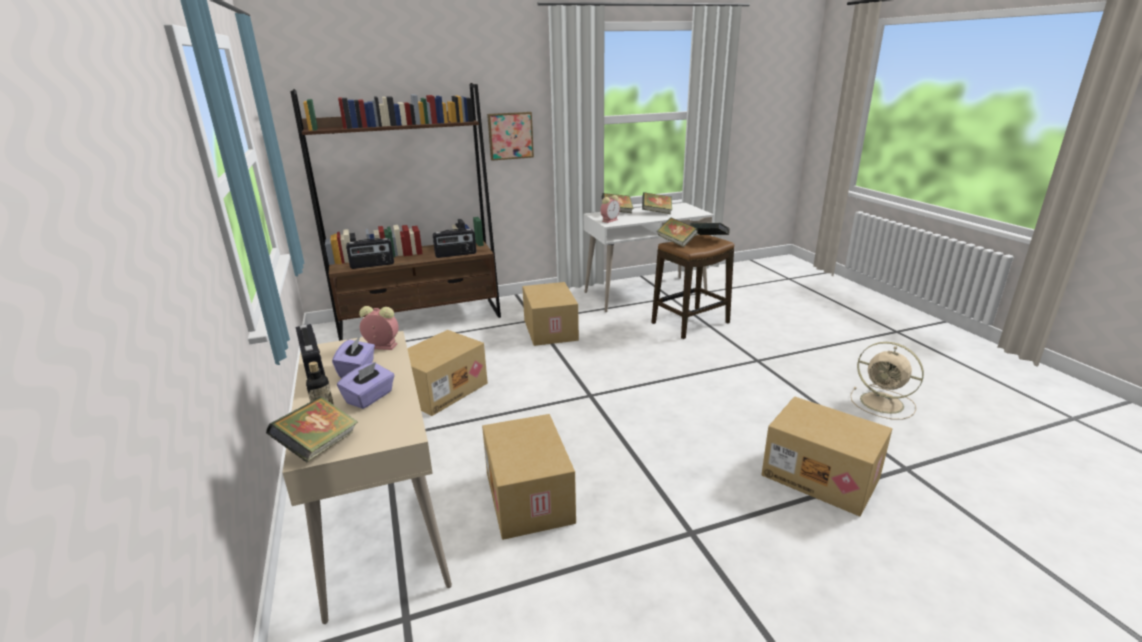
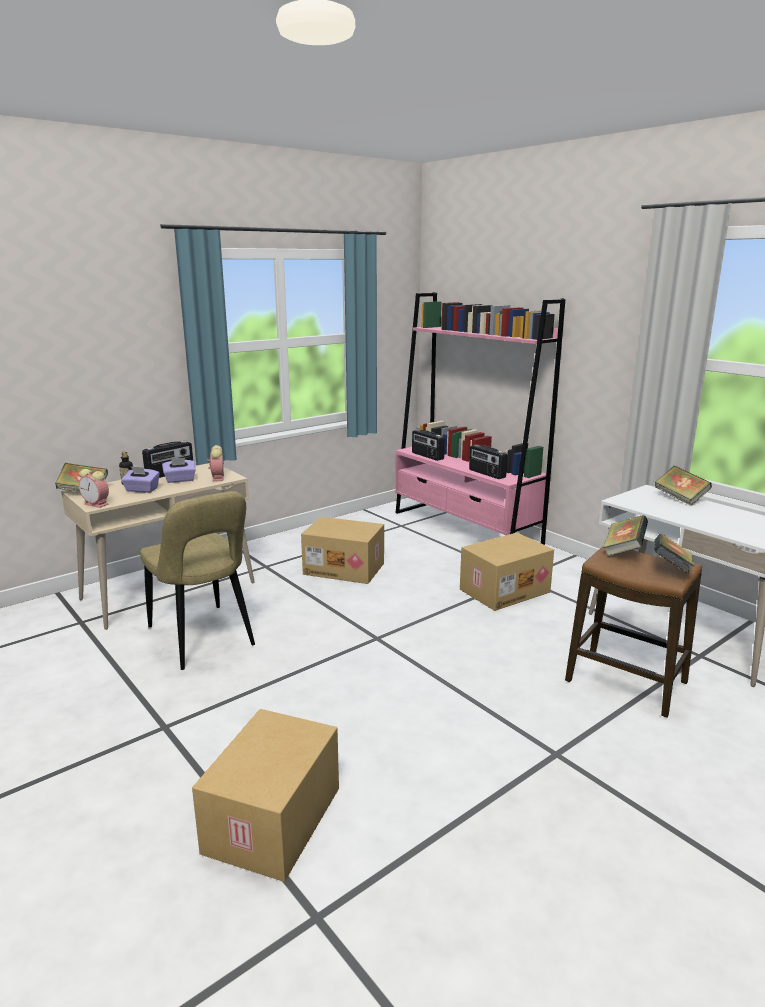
camera: 70 degrees right, 5 degrees down
brown bookcase [290,83,501,341] -> pink bookcase [395,292,565,545]
cardboard box [482,414,576,540] -> beige chair [140,491,255,670]
picture [487,112,534,161] -> none
alarm clock [601,195,620,223] -> alarm clock moved to [79,469,109,508]
book [642,192,672,214] -> none
beige fan [850,342,924,420] -> none

